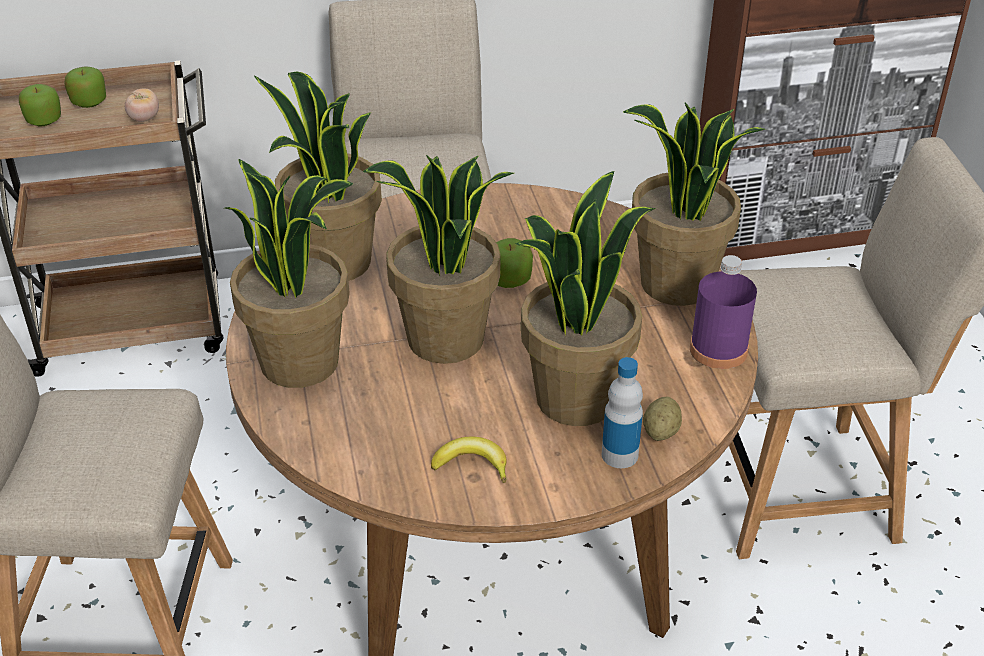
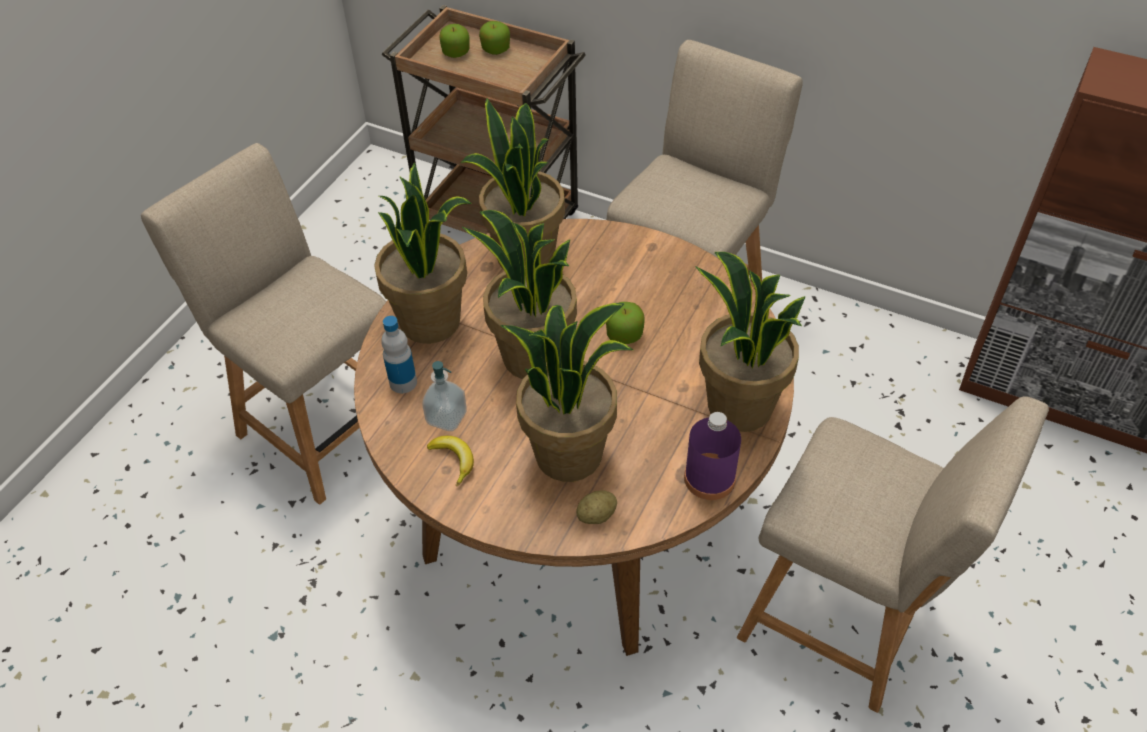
camera: 40 degrees right, 10 degrees up
tomato [125,89,159,122] -> none
bottle [602,357,643,468] -> bottle moved to [382,316,417,393]
none -> soap dispenser [422,361,467,431]

